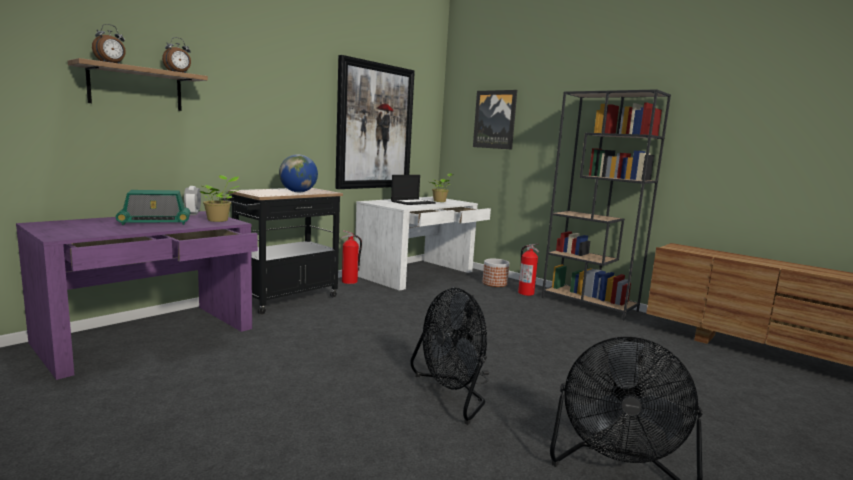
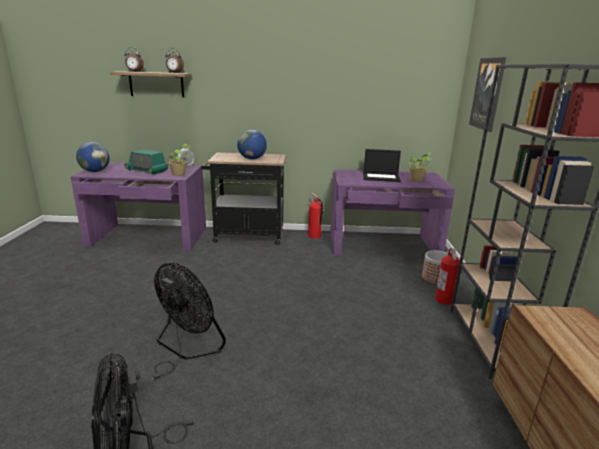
camera: 50 degrees right, 10 degrees up
picture [335,55,415,189] -> none
white desk [355,197,491,291] -> purple desk [330,170,455,256]
black fan [410,288,490,425] -> black fan turned 105 degrees clockwise [152,263,226,380]
none -> globe [76,142,110,172]

